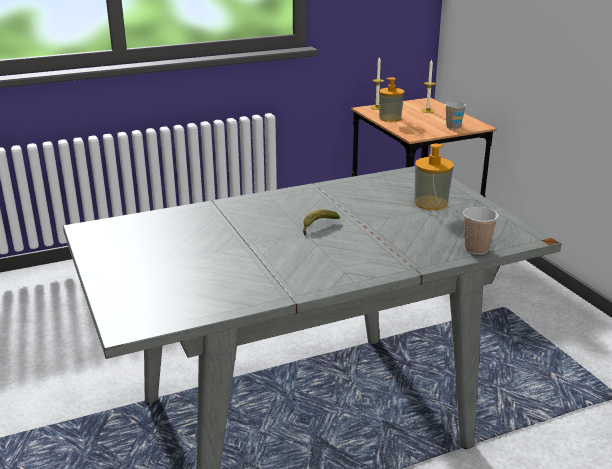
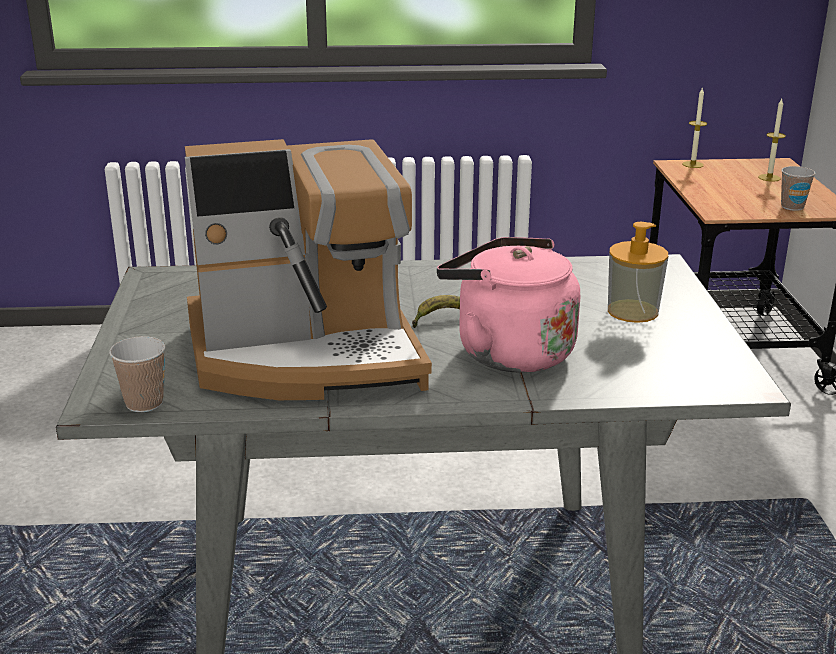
camera: 20 degrees right, 0 degrees up
soap dispenser [379,78,404,122] -> none
cup [463,207,499,255] -> cup moved to [109,336,166,412]
none -> coffee machine [185,139,432,400]
none -> pink kettle [437,237,580,373]

